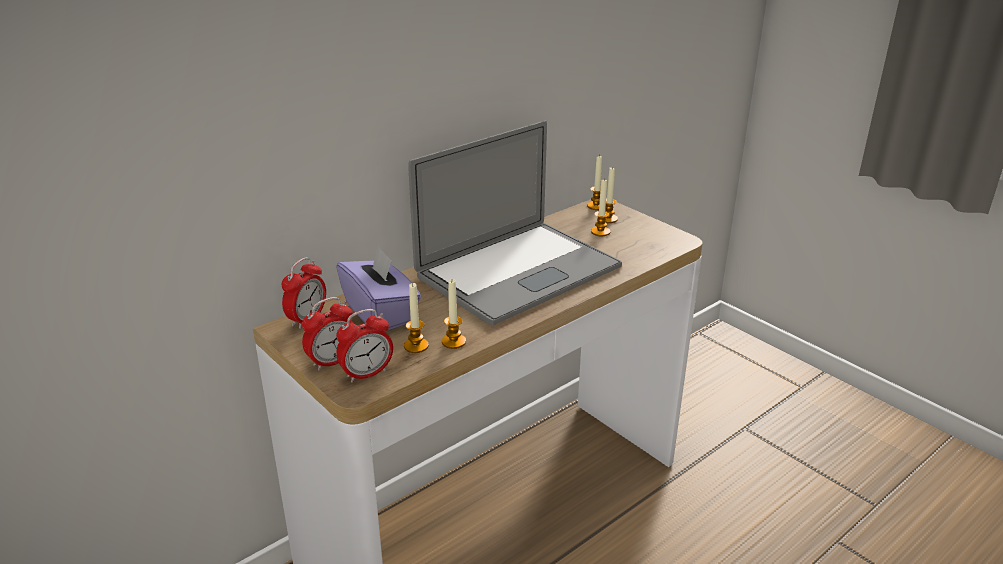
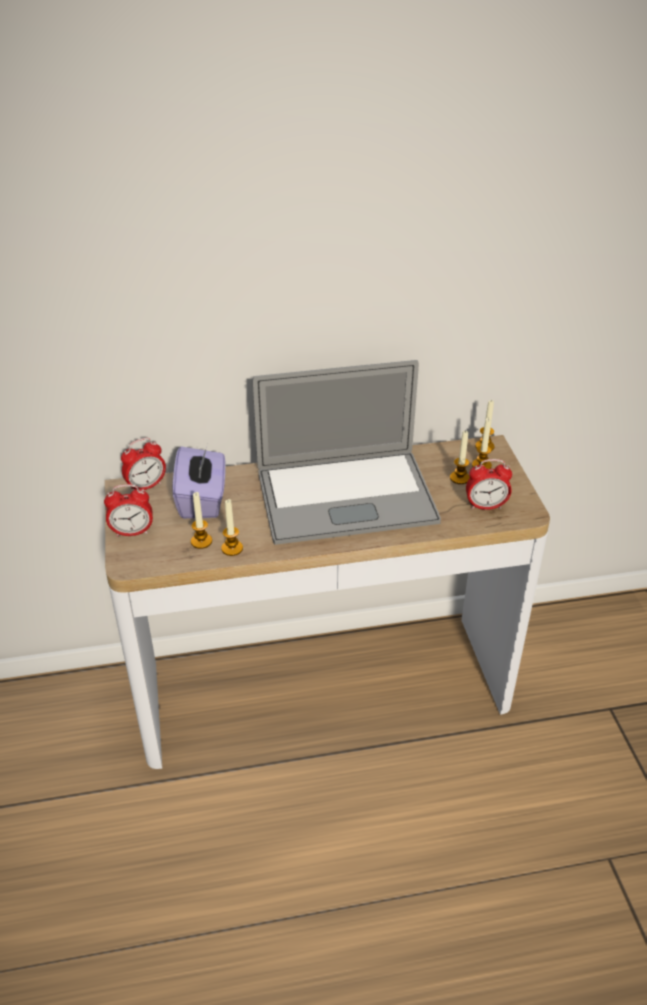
camera: 30 degrees right, 10 degrees up
alarm clock [336,309,393,383] -> alarm clock moved to [466,459,512,510]

